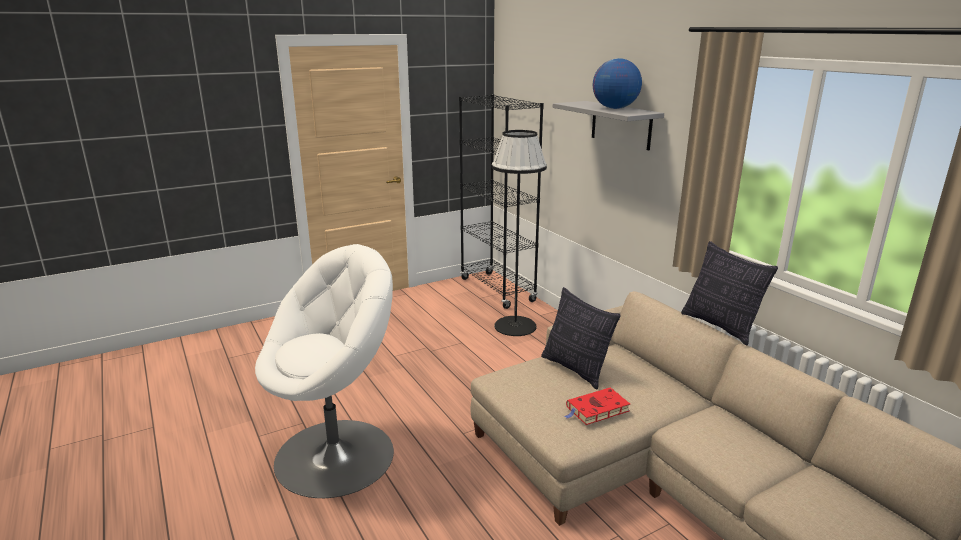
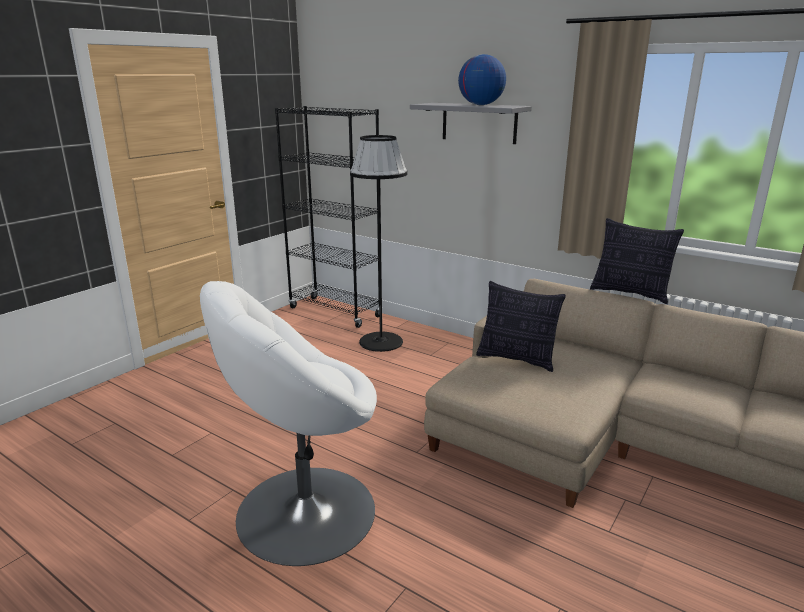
camera: 25 degrees left, 0 degrees up
white armchair [255,244,394,498] -> white armchair turned 150 degrees counterclockwise [200,281,377,566]
red book [564,388,630,425] -> none

